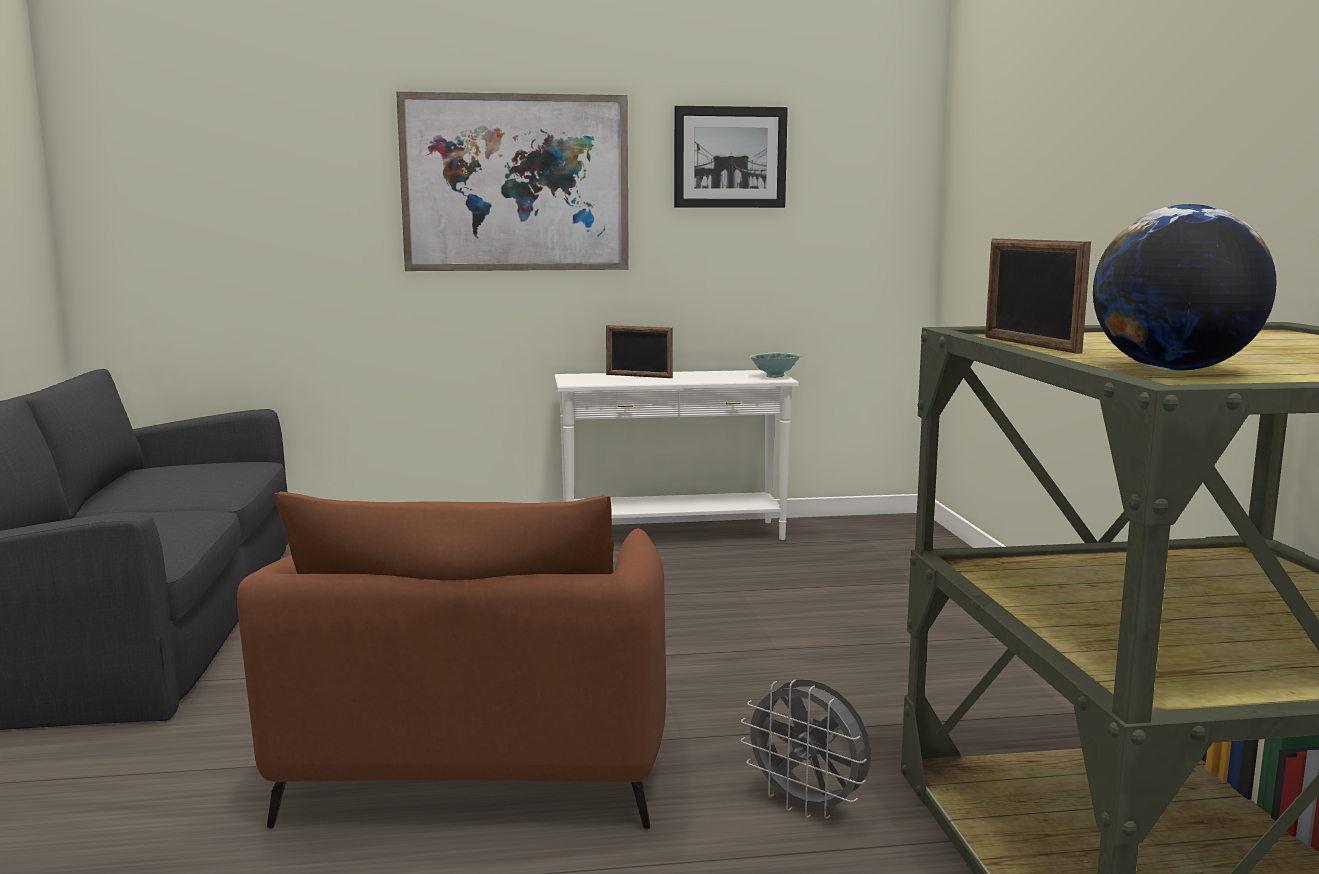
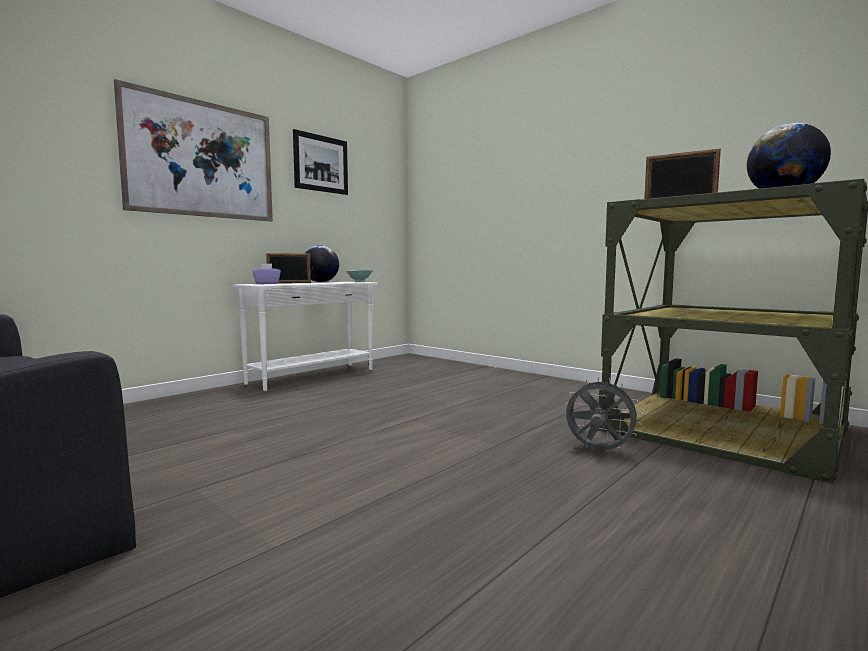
camera: 40 degrees left, 5 degrees down
brown armchair [237,491,666,830] -> none
grey fan [740,679,871,819] -> grey fan turned 150 degrees counterclockwise [565,377,642,450]
none -> purple tissue box [253,264,281,284]
none -> globe [305,245,339,282]

